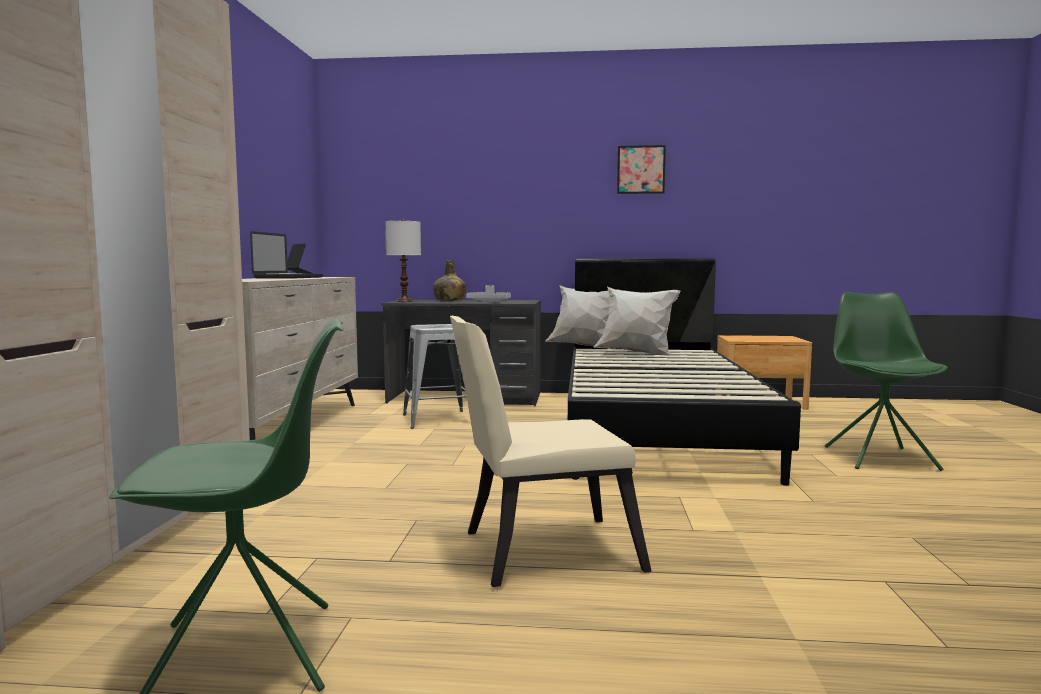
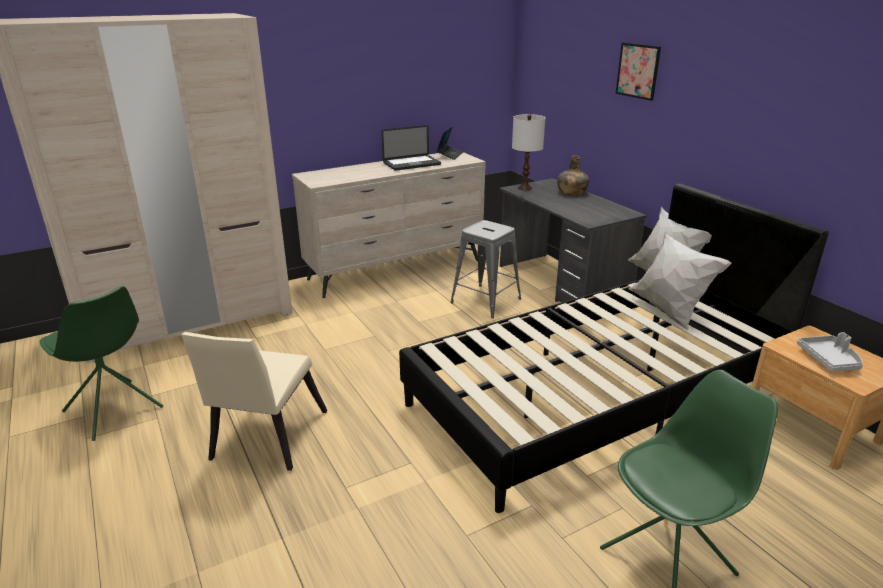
camera: 55 degrees right, 20 degrees up
beige chair [450,316,652,587] -> beige chair turned 120 degrees counterclockwise [181,332,328,471]
grey tray [466,285,511,302] -> grey tray moved to [797,332,863,372]
picture [617,145,666,194] -> picture moved to [615,43,661,101]

